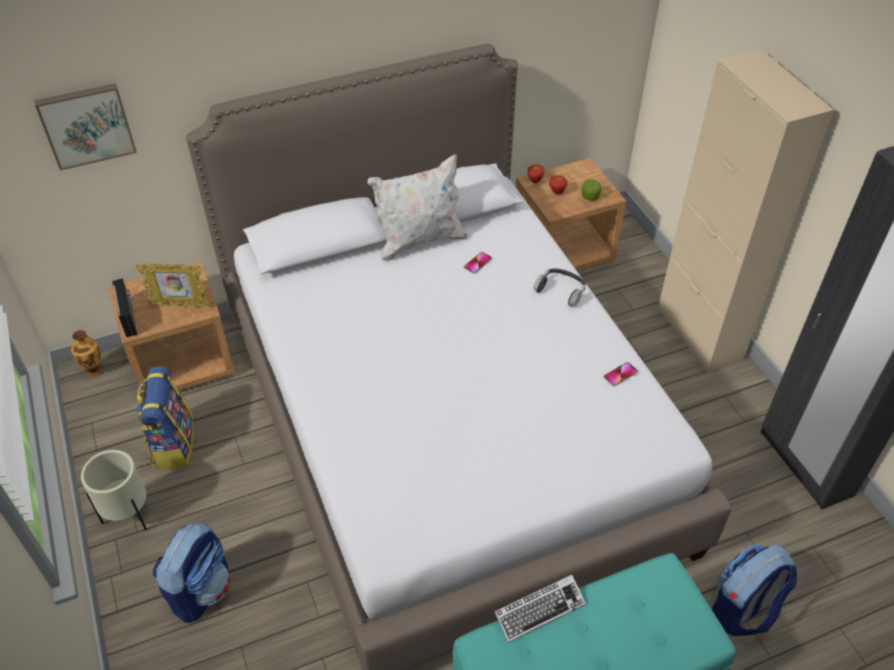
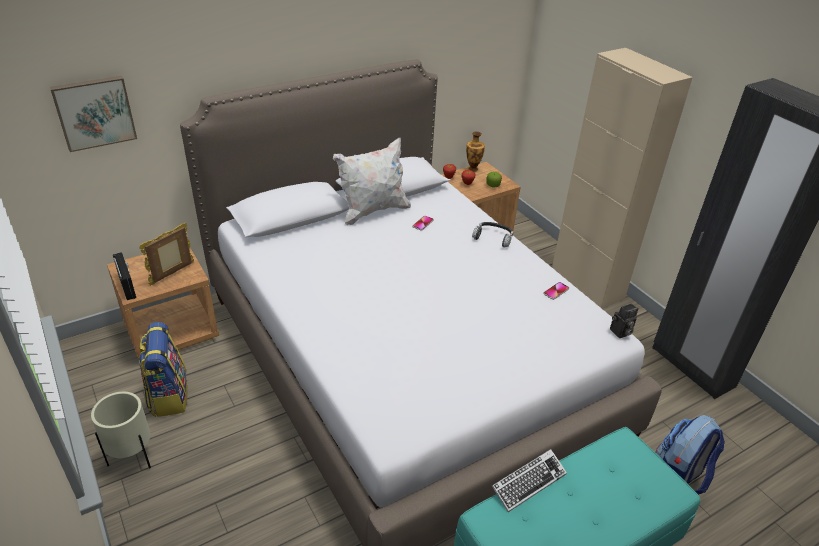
camera: 10 degrees left, 10 degrees down
vase [71,330,101,377] -> vase moved to [466,131,485,172]
picture frame [136,263,210,308] -> picture frame turned 135 degrees clockwise [139,223,194,286]
backpack [153,523,230,623] -> none
none -> camera [610,303,638,338]

